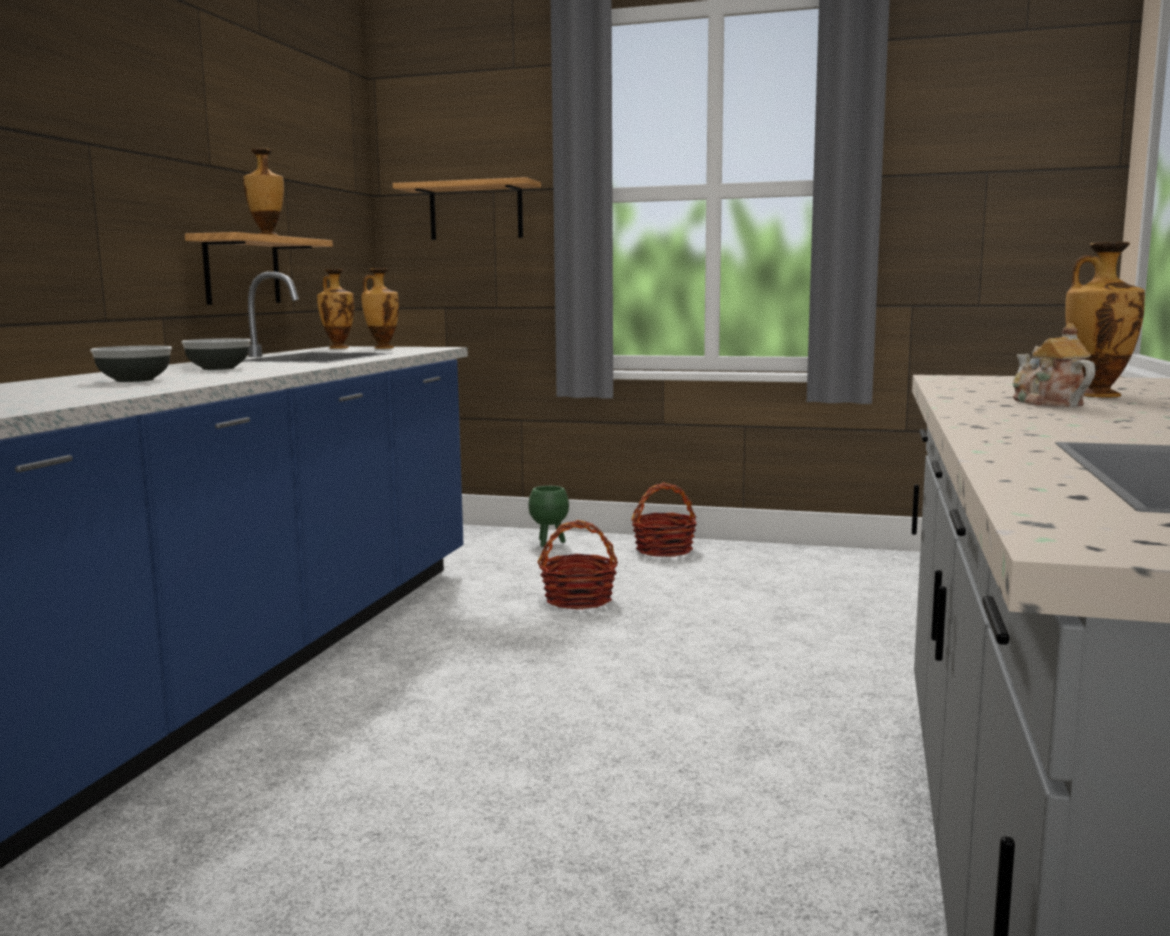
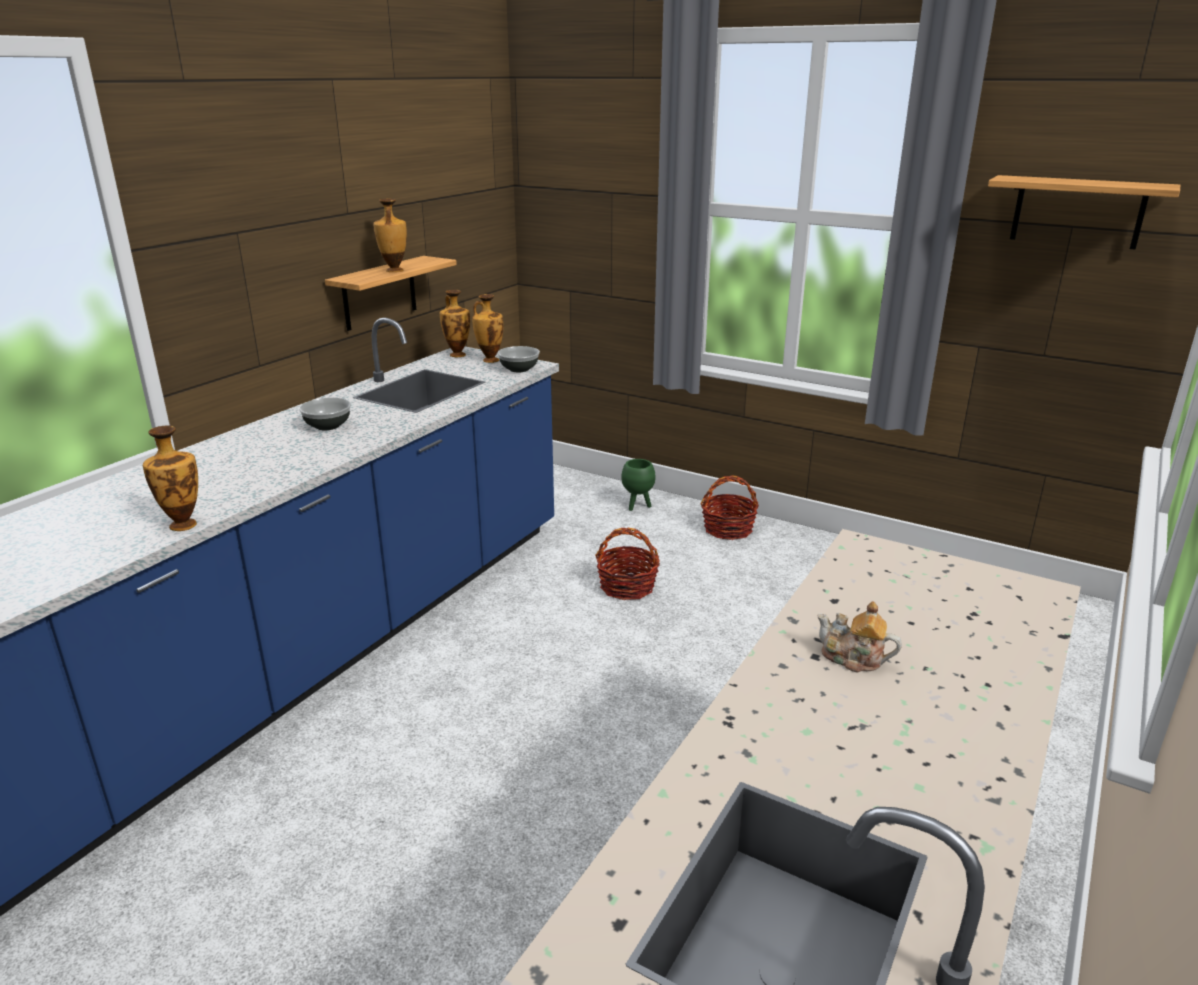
camera: 15 degrees right, 15 degrees up
bowl [90,345,172,382] -> bowl moved to [498,346,540,372]
shelf [393,177,541,240] -> shelf moved to [988,175,1180,250]
teapot [1013,323,1095,407] -> teapot turned 60 degrees counterclockwise [817,601,902,673]
vase [1065,242,1145,397] -> vase moved to [143,426,198,531]

